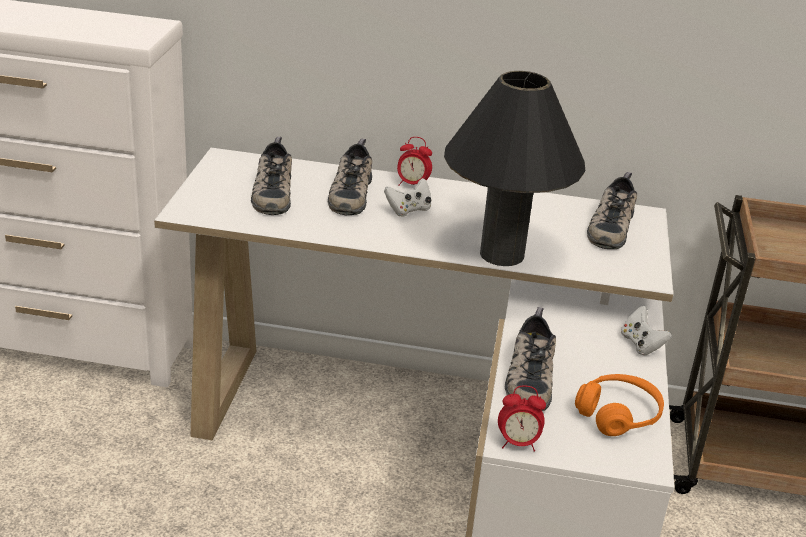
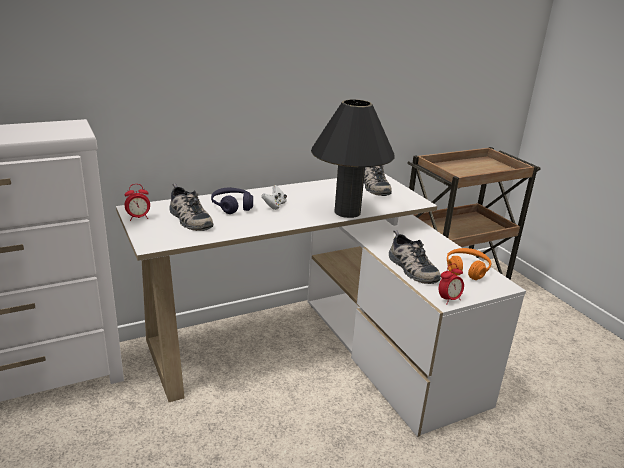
camera: 35 degrees left, 5 degrees down
shoe [328,139,372,215] -> purple headphones [211,188,253,214]
alarm clock [397,137,432,186] -> alarm clock moved to [125,184,150,221]
white game controller [621,306,672,355] -> none

